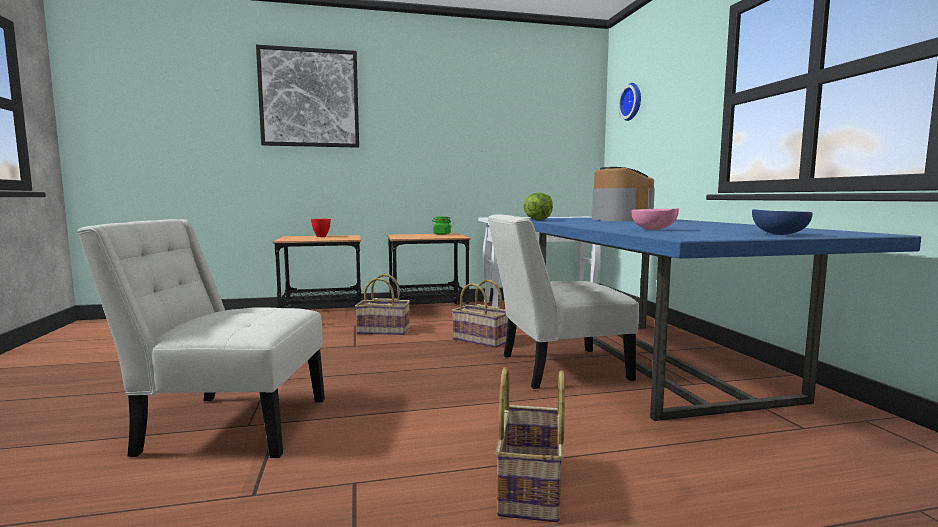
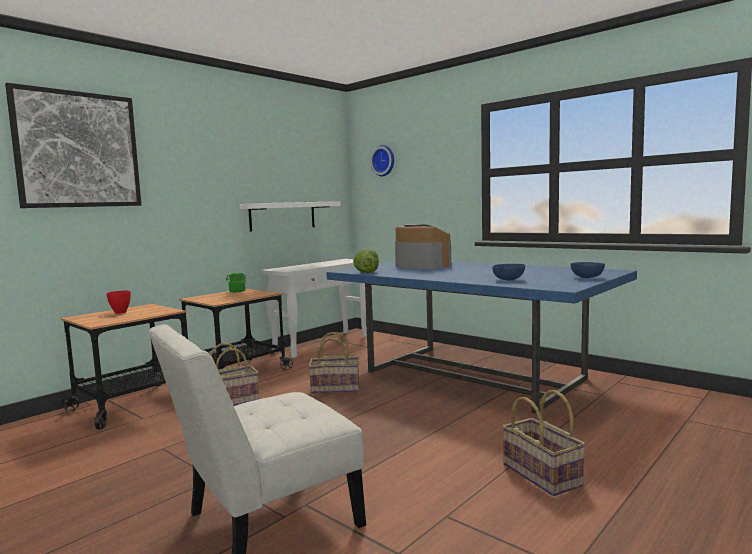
camera: 35 degrees left, 0 degrees up
white chair [488,214,639,389] -> none
pink bowl [632,208,679,230] -> blue bowl [492,264,525,280]
none -> white shelf [239,201,341,232]

